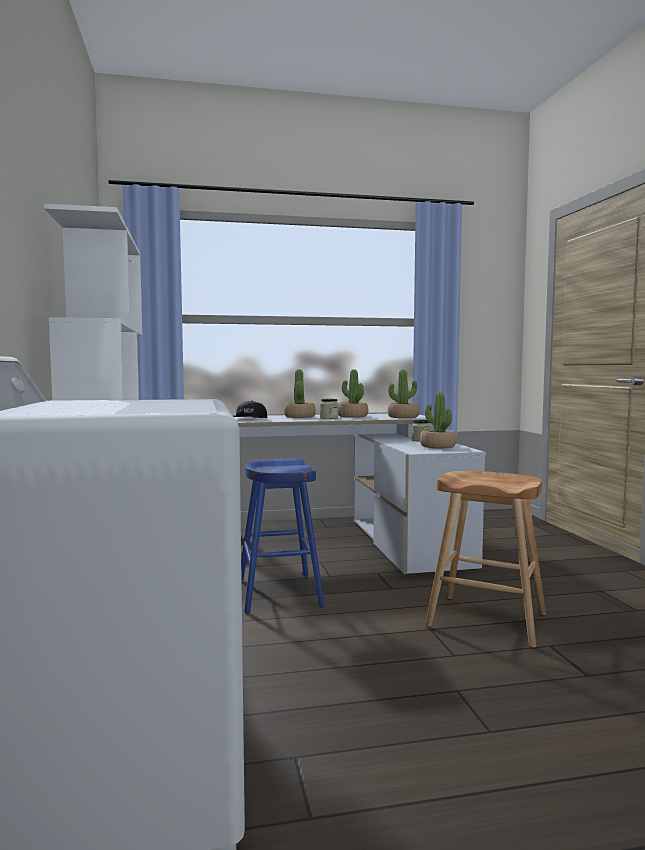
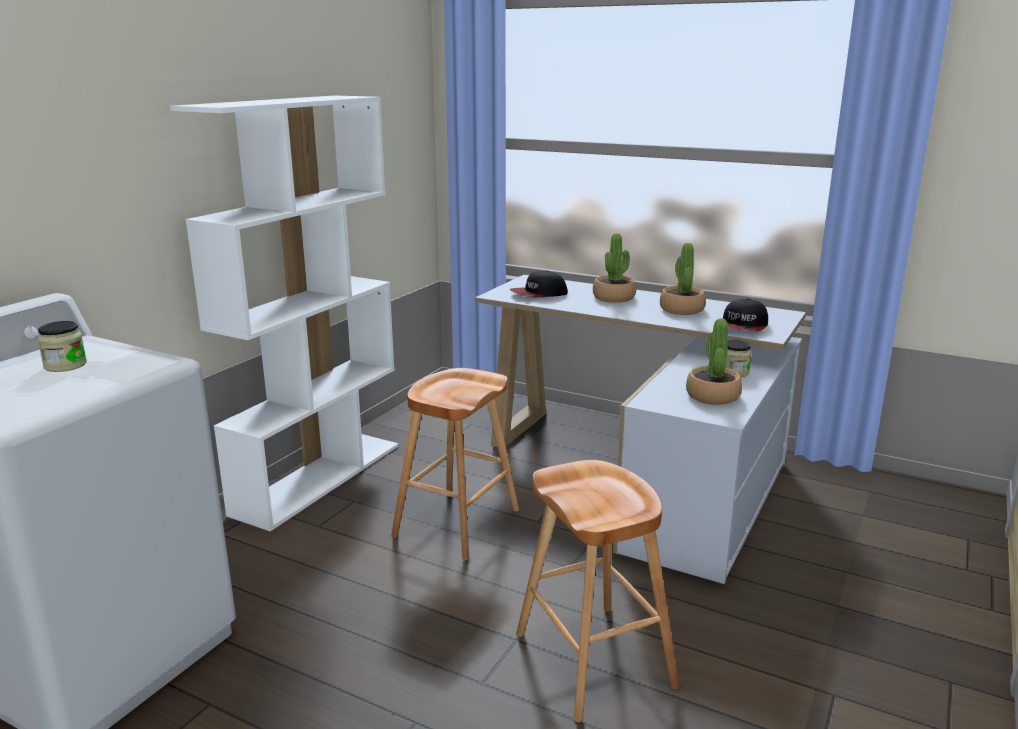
camera: 40 degrees right, 15 degrees up
blue stool [241,459,325,613] -> brown stool [391,368,519,561]
jar [320,399,338,419] -> jar moved to [38,321,87,372]
potted plant [387,369,420,418] -> cap [723,298,768,331]

